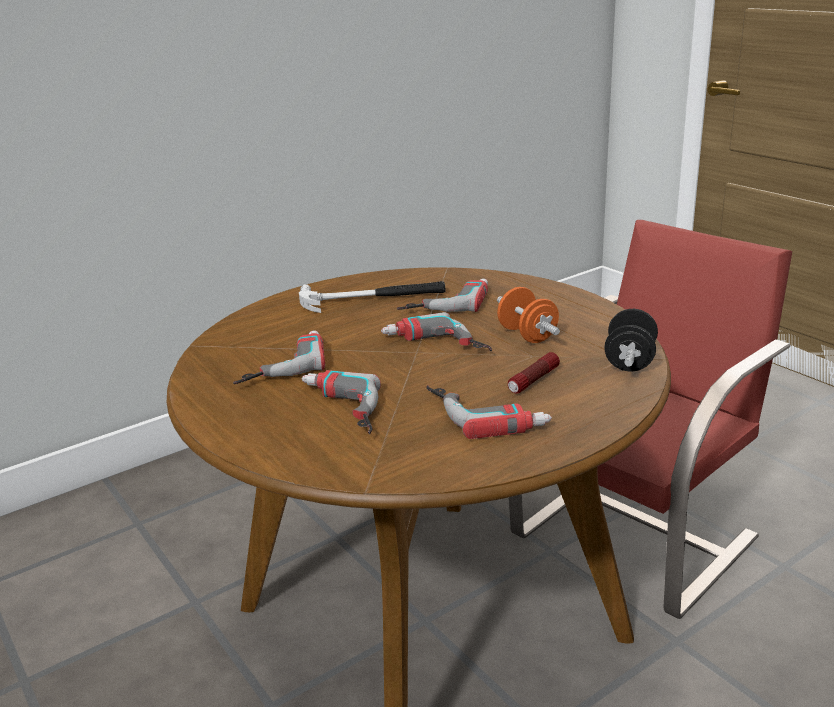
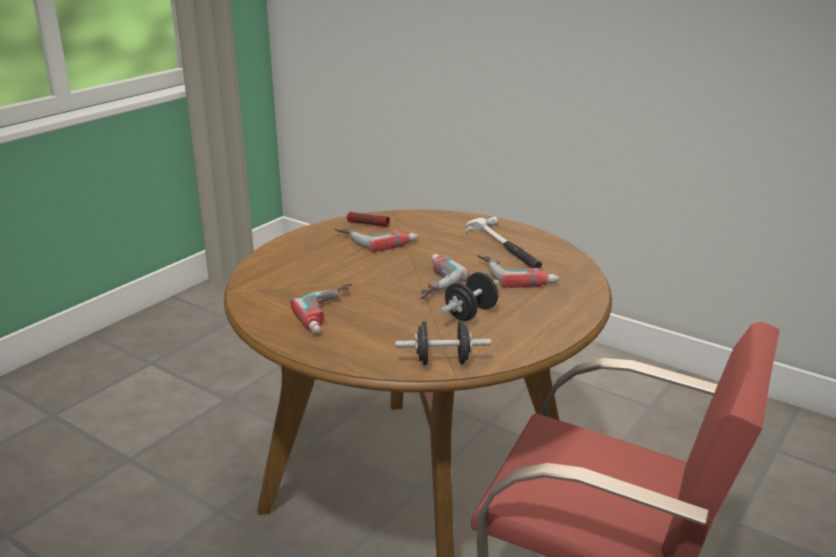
camera: 70 degrees right, 0 degrees up
power drill [302,370,381,434] -> none
orange dumbbell [497,287,560,343] -> black dumbbell [441,272,499,321]
flashlight [508,352,560,394] -> flashlight moved to [347,212,390,227]

